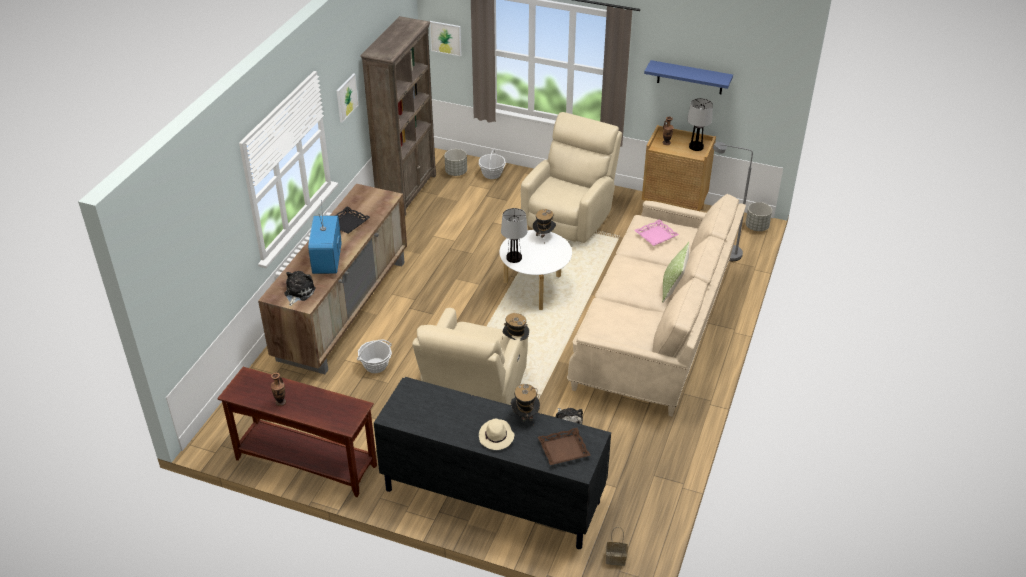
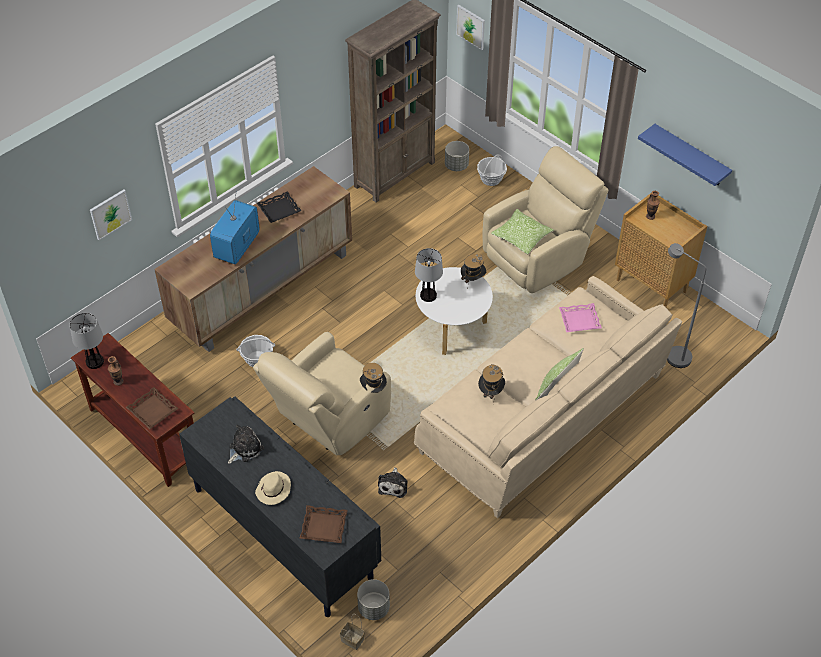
camera: 25 degrees right, 10 degrees up
plush toy [284,271,316,306] -> plush toy moved to [228,425,264,464]
picture [337,74,359,123] -> picture moved to [90,190,132,240]
hat [511,384,540,421] -> hat moved to [478,364,505,404]
table lamp [687,98,713,151] -> table lamp moved to [70,313,104,369]
grey planter [746,202,772,231] -> grey planter moved to [357,579,390,620]
none -> brown tray [126,387,178,429]
none -> pillow [491,209,554,254]

